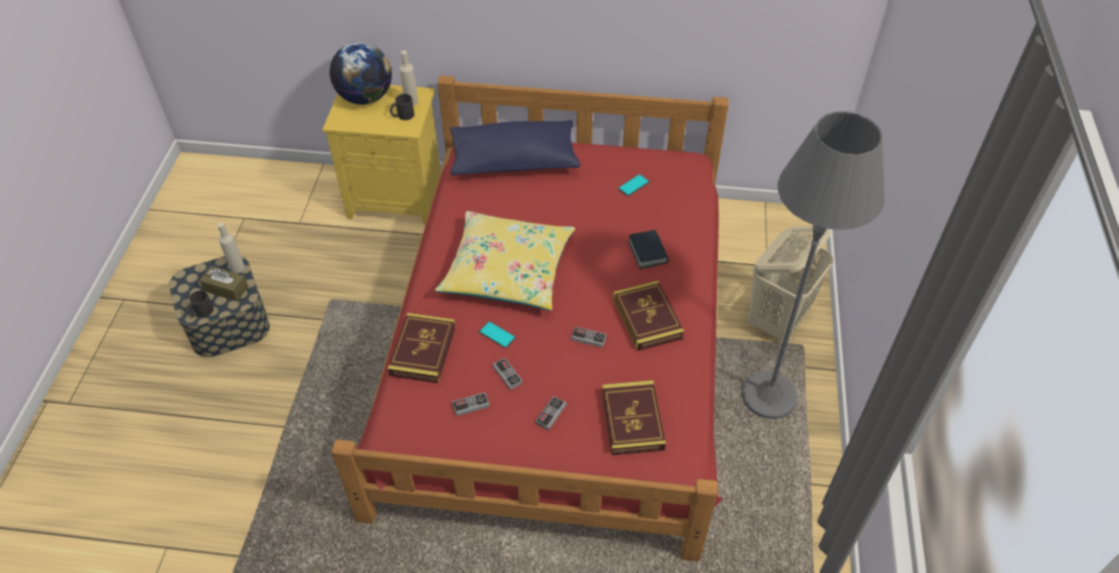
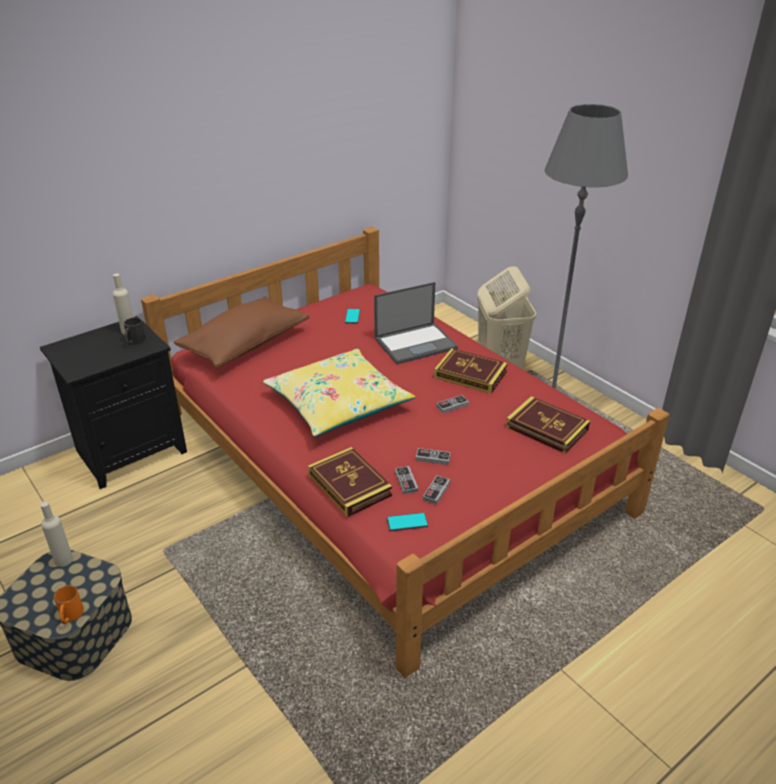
camera: 45 degrees left, 15 degrees down
black mug [186,290,214,318] -> orange mug [54,585,84,624]
brown tissue box [199,266,248,301] -> none
yellow nightstand [322,85,441,225] -> black nightstand [40,316,187,489]
globe [330,42,392,105] -> none
blue pillow [450,120,580,175] -> brown pillow [174,296,309,368]
phone [479,321,516,349] -> phone moved to [387,513,428,531]
game controller [536,396,566,431] -> game controller moved to [395,466,418,494]
book [628,230,669,269] -> laptop [374,282,458,364]

